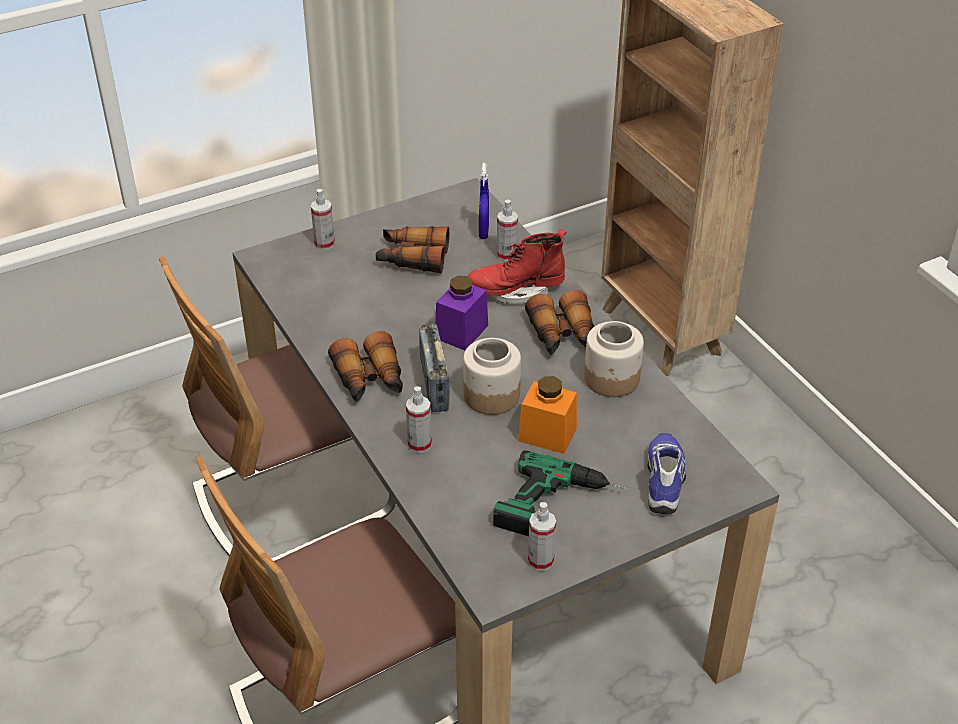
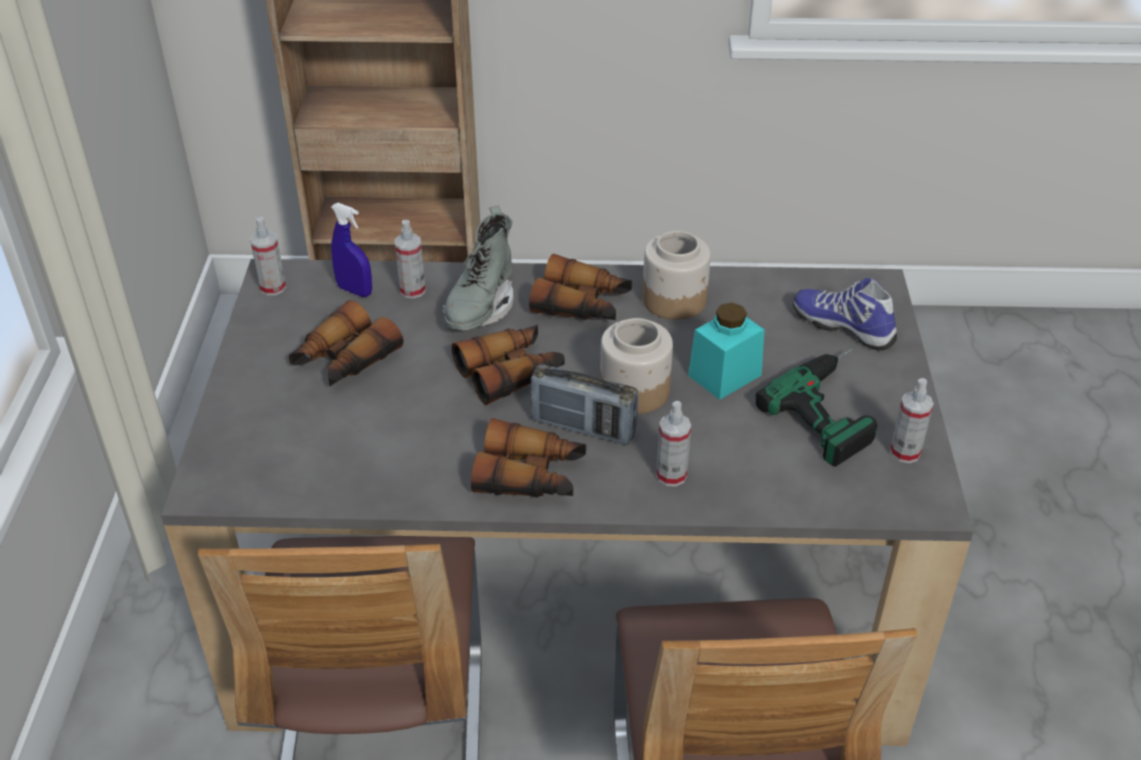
camera: 60 degrees left, 0 degrees up
spray bottle [311,189,335,250] -> spray bottle moved to [250,217,286,296]
purple jar [435,276,488,350] -> binoculars [452,325,565,405]
red boot [468,229,566,304] -> grey boot [442,206,514,330]
orange jar [518,376,577,454] -> turquoise jar [688,303,765,400]

